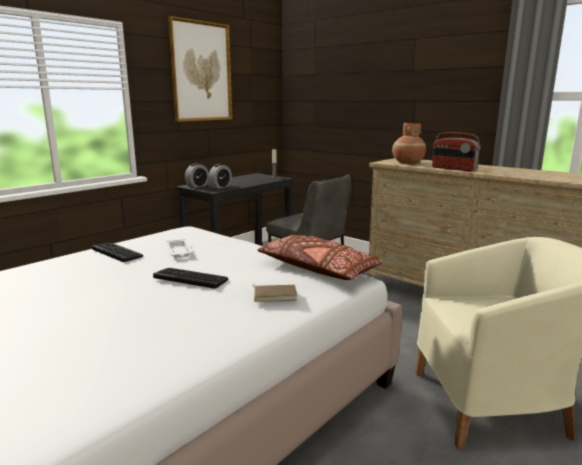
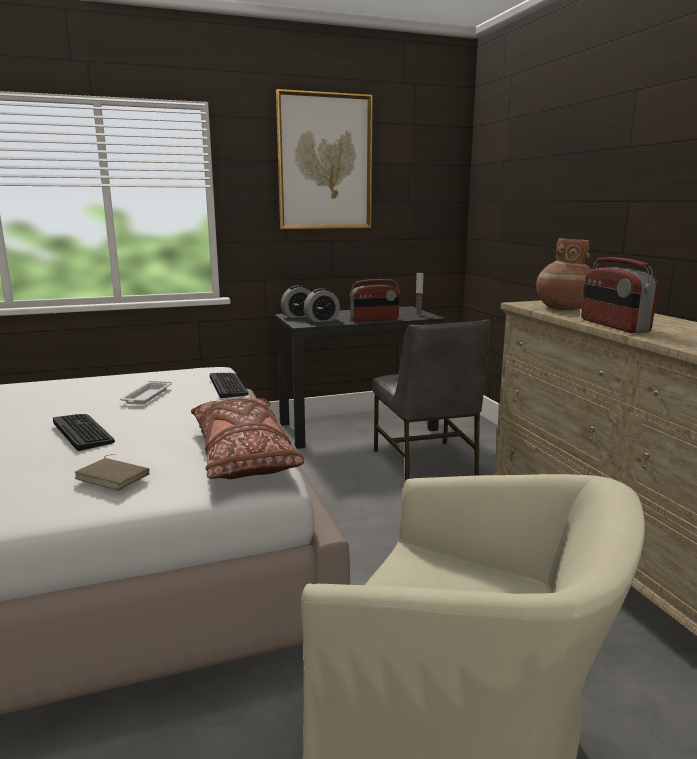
camera: 30 degrees right, 0 degrees up
keyboard [92,243,143,262] -> keyboard moved to [210,373,249,398]
none -> radio [350,279,400,322]

